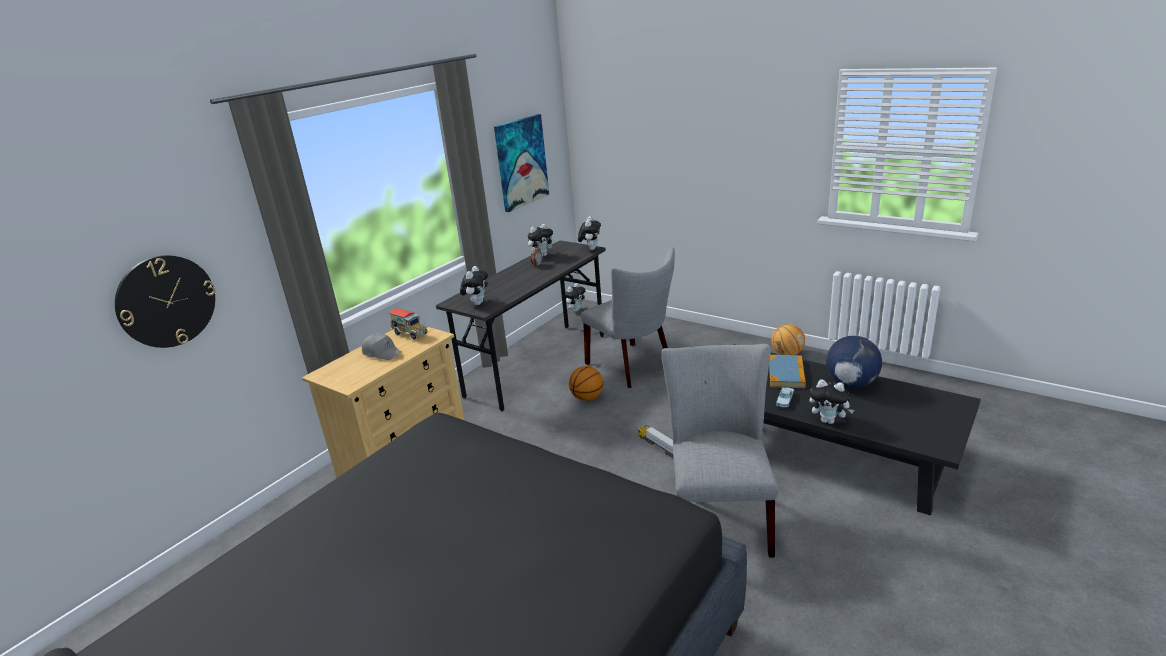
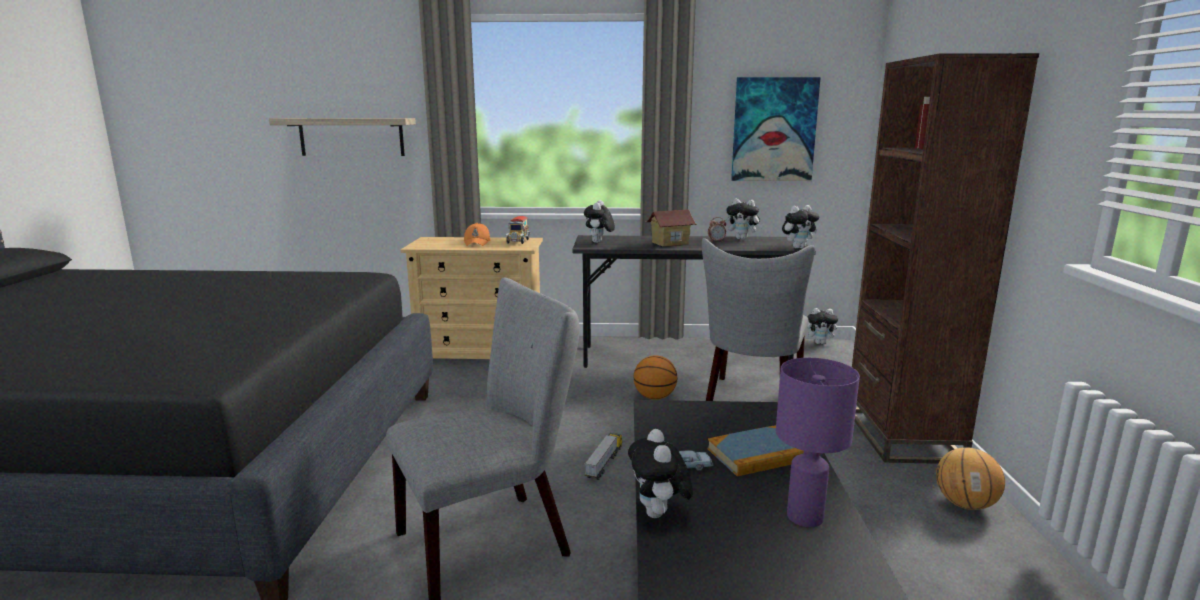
camera: 55 degrees right, 10 degrees down
wall clock [115,255,215,348] -> shelf [269,118,416,156]
grey cap [362,333,401,360] -> orange cap [464,223,490,246]
plush toy [460,266,488,305] -> plush toy turned 120 degrees clockwise [584,200,615,243]
globe [826,336,882,388] -> purple table lamp [776,358,860,527]
none -> toy house [645,209,696,247]
none -> brown bookcase [852,53,1039,464]

